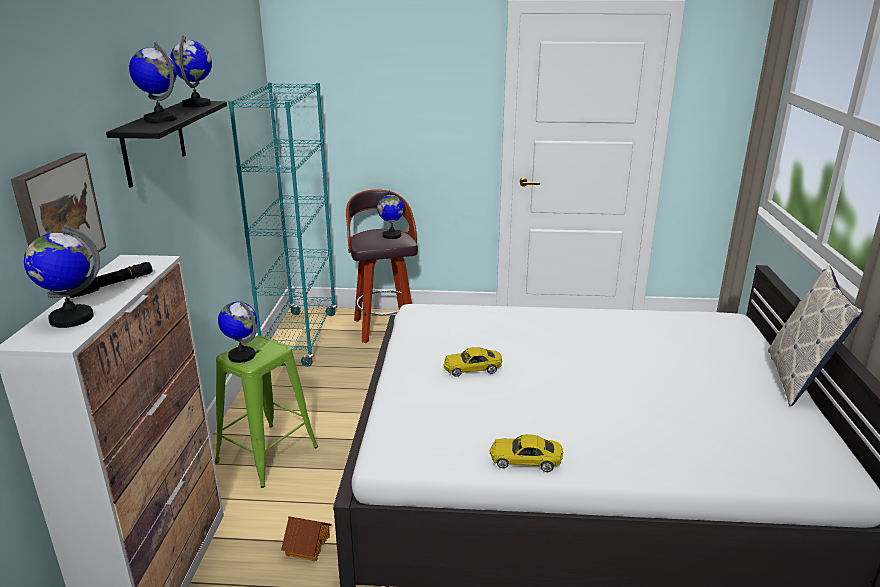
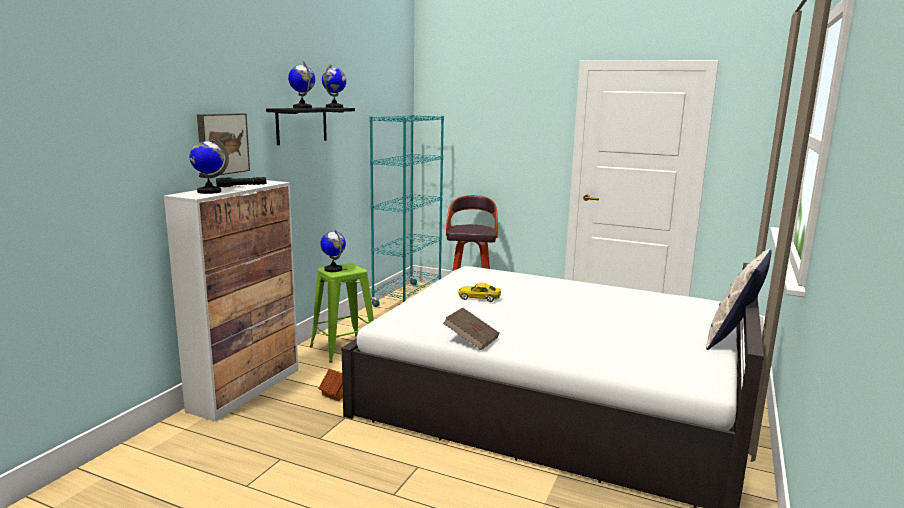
camera: 20 degrees right, 10 degrees down
globe [377,190,404,239] -> none
yellow toy car [490,434,563,472] -> brown book [443,308,499,350]

